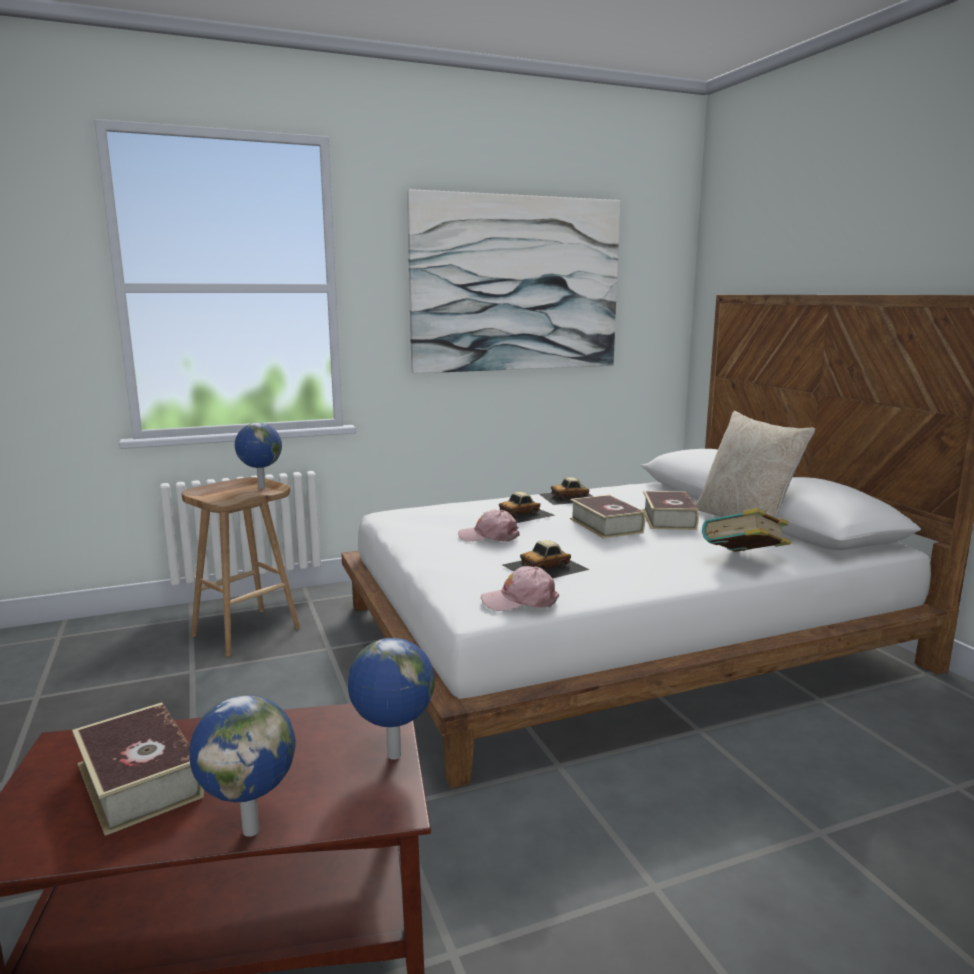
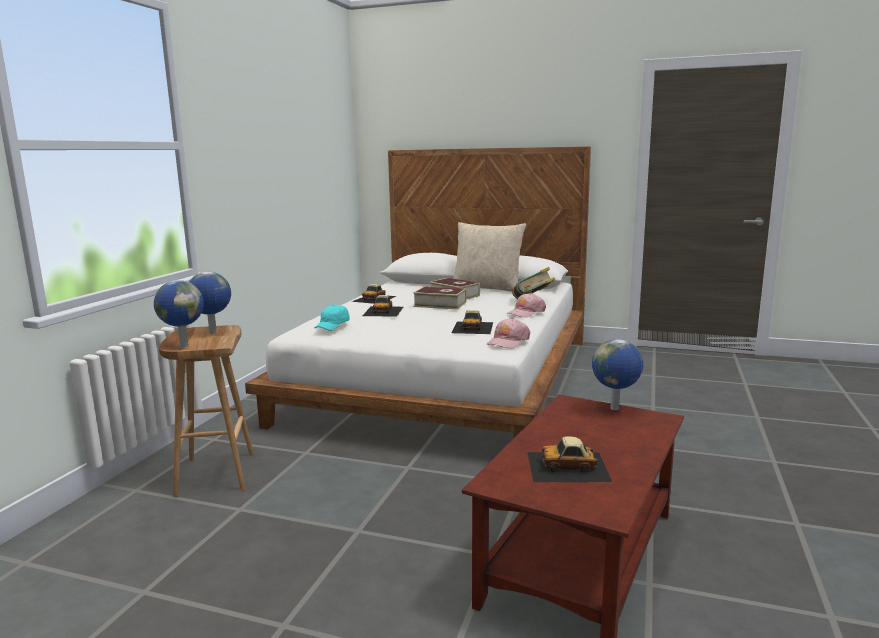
camera: 50 degrees left, 0 degrees up
book [72,702,204,836] -> toy car [527,436,613,483]
globe [189,695,296,837] -> globe moved to [154,280,203,347]
picture [407,189,620,374] -> none
pink cap [458,510,520,542] -> pink cap moved to [507,293,546,318]
none -> turquoise cap [315,304,349,331]

